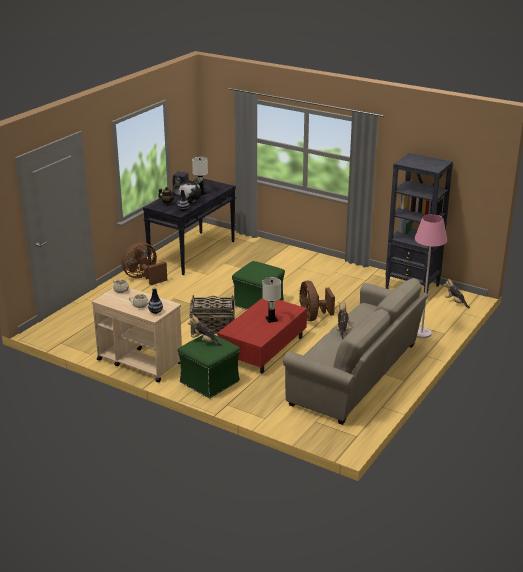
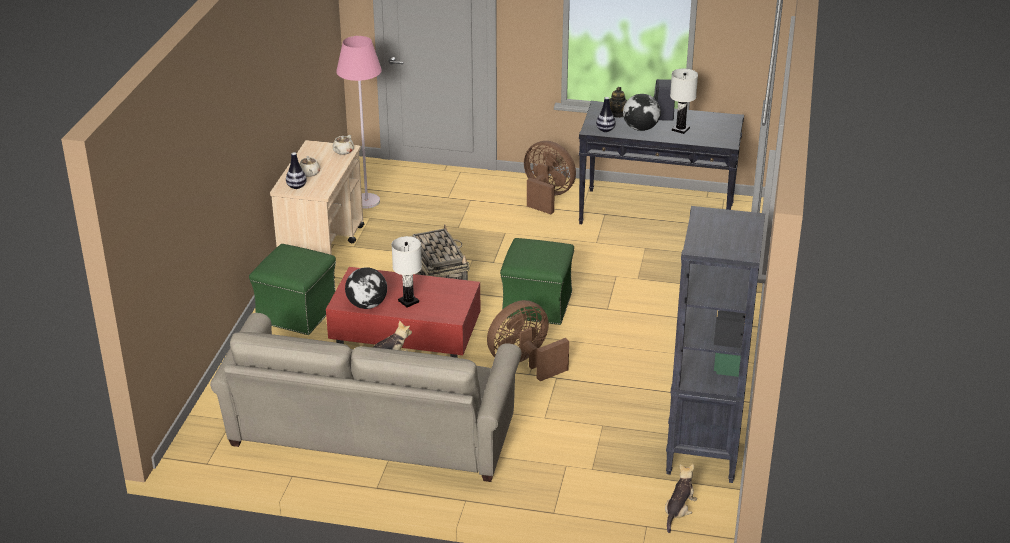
camera: 70 degrees right, 5 degrees up
plush toy [188,314,222,346] -> none
pink floor lamp [414,214,447,338] -> pink floor lamp moved to [336,36,381,208]
none -> globe [345,267,387,309]

